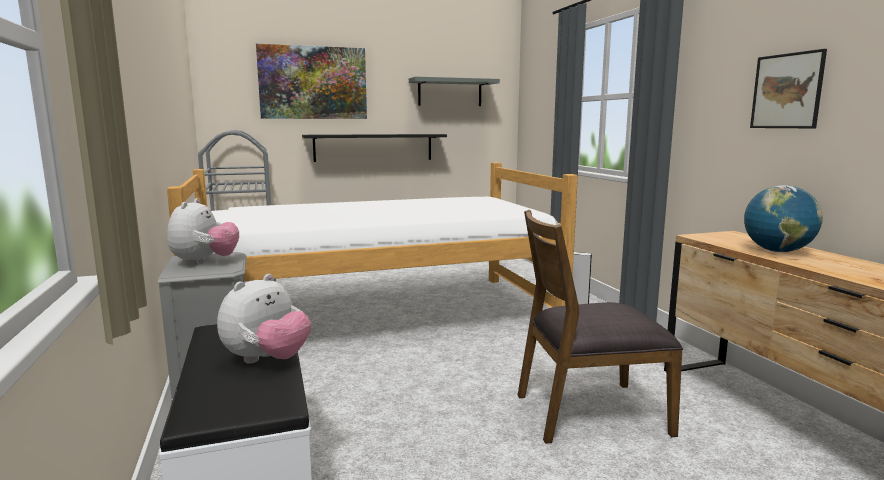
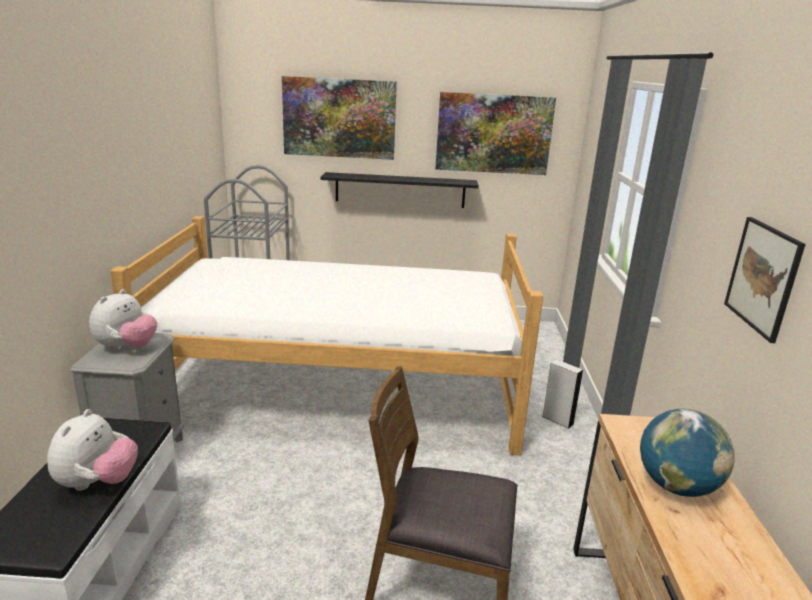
camera: 20 degrees right, 10 degrees up
plush toy [217,274,311,364] -> plush toy turned 45 degrees counterclockwise [47,409,138,491]
grey shelf [409,76,500,106] -> picture [435,92,556,175]

